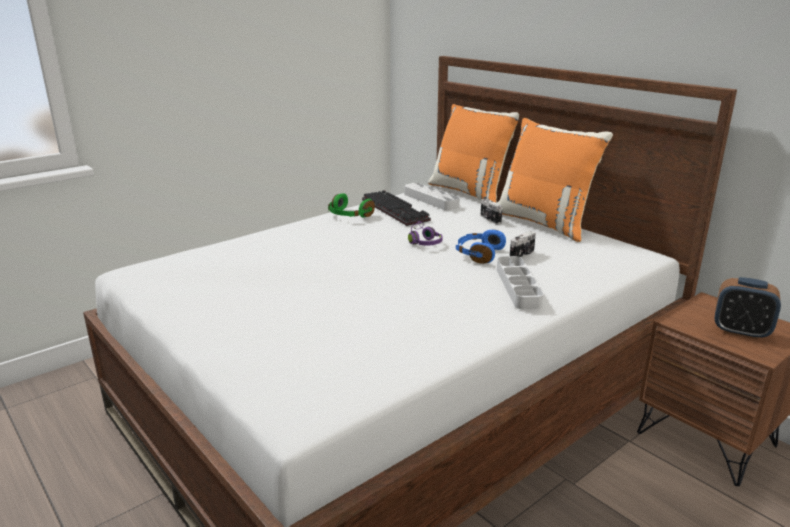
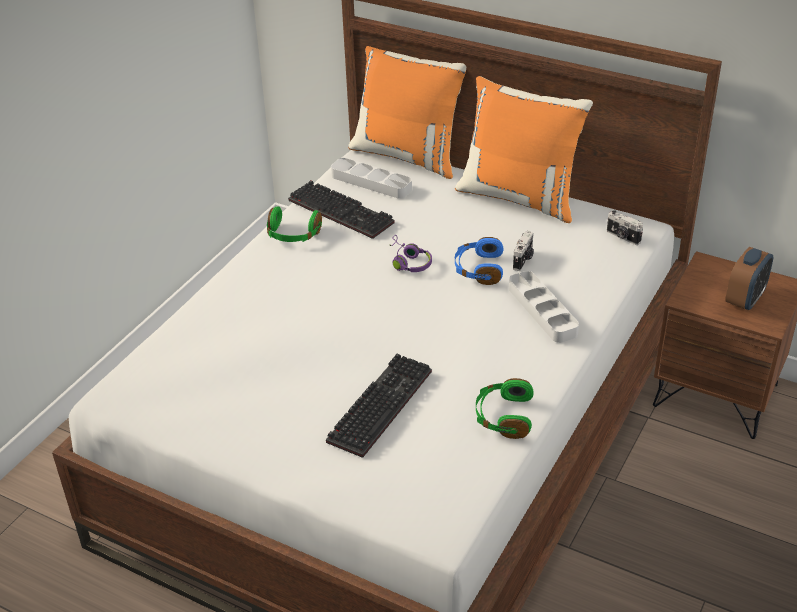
camera: 20 degrees left, 15 degrees up
camera [481,197,502,225] -> camera moved to [607,210,643,245]
alarm clock [715,277,781,340] -> alarm clock turned 60 degrees counterclockwise [725,247,773,311]
none -> keyboard [326,354,432,458]
none -> green headphones [476,378,534,439]

